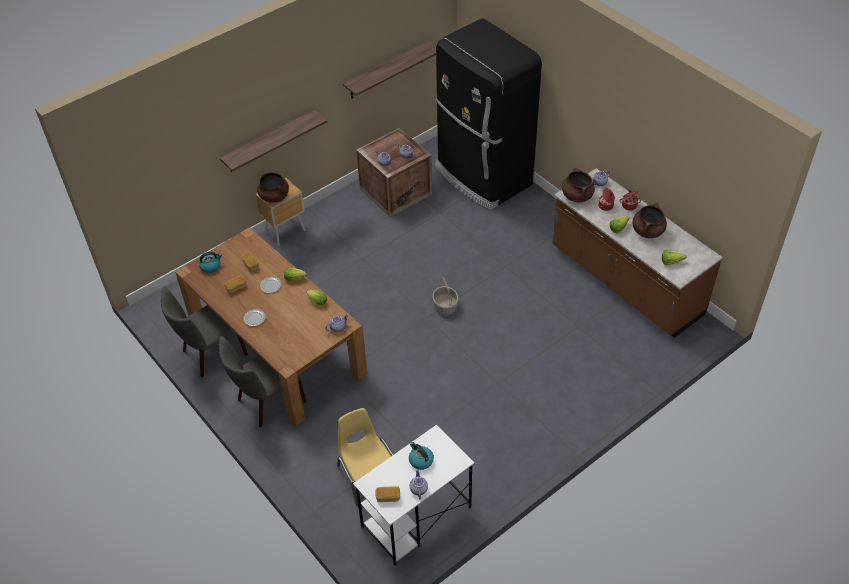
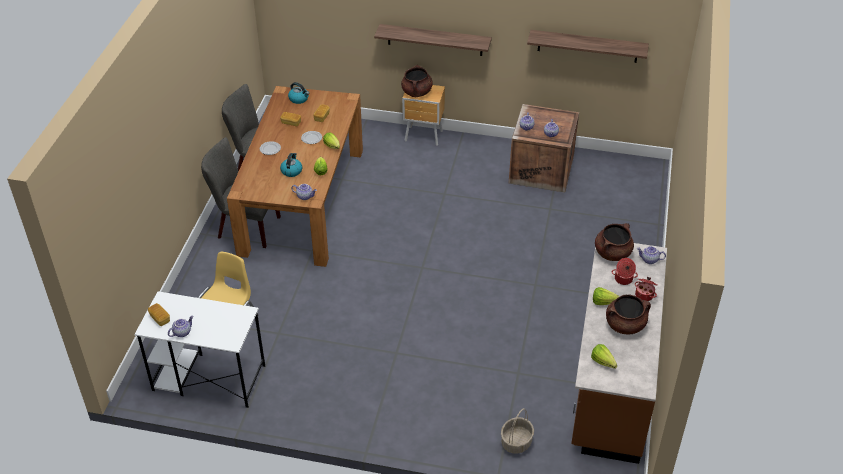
camera: 50 degrees right, 5 degrees down
kettle [409,442,434,470] -> kettle moved to [280,153,302,177]
basket [432,277,459,315] -> basket moved to [501,408,534,454]
black fridge [435,19,542,210] -> none

